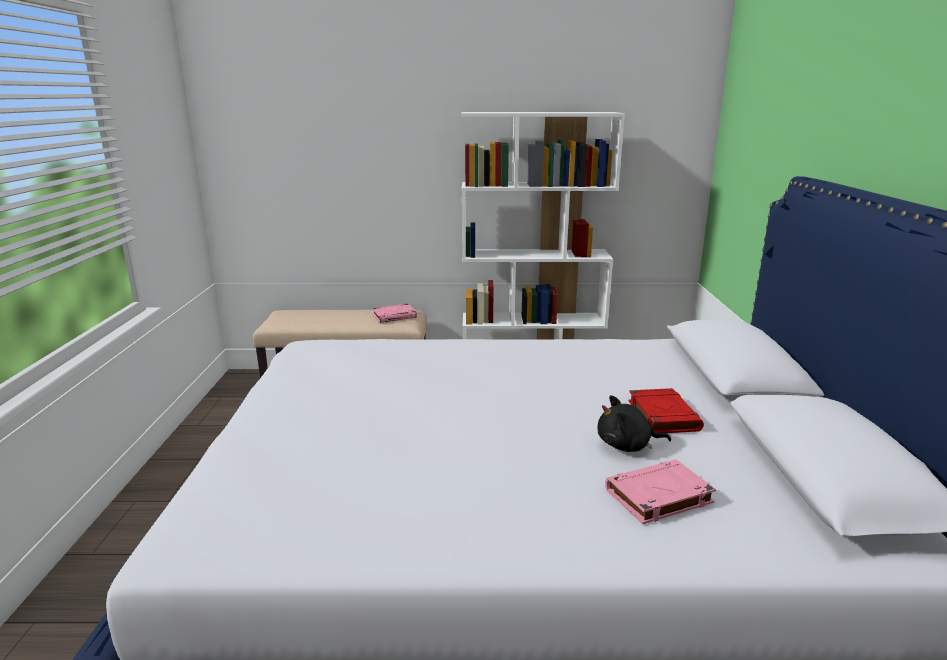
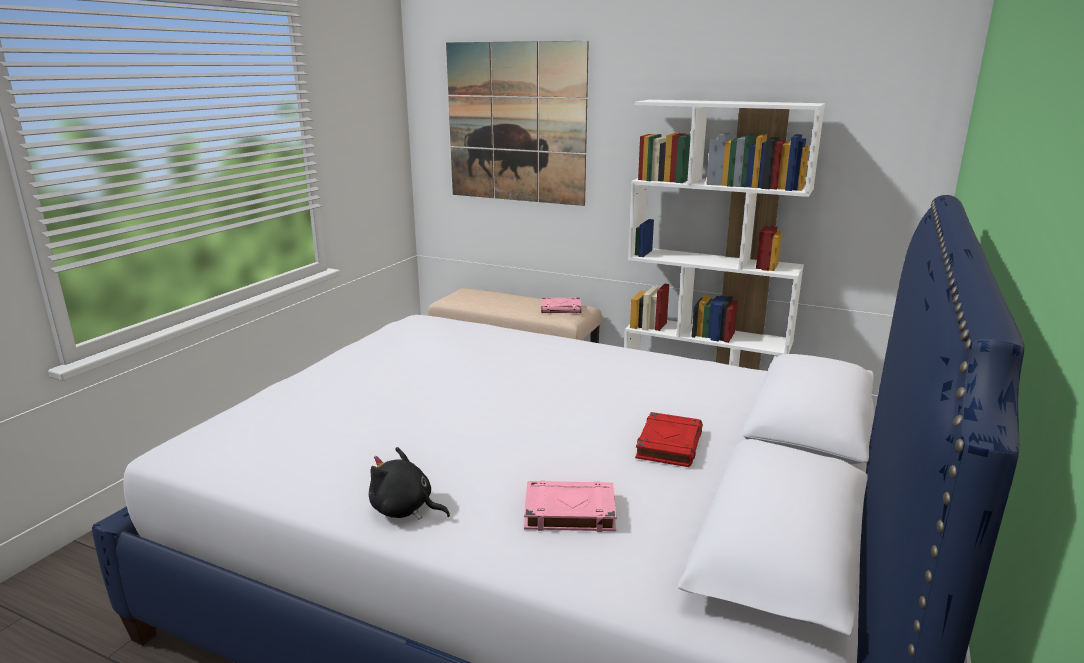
camera: 25 degrees right, 0 degrees up
black plush toy [598,395,671,452] -> black plush toy moved to [369,447,450,520]
none -> picture [446,41,589,206]

